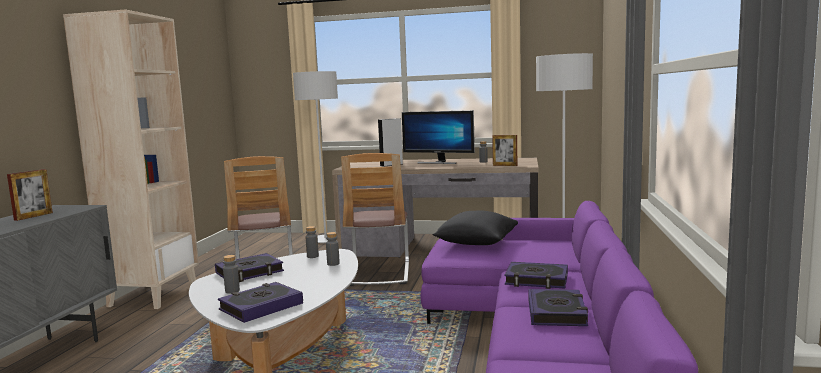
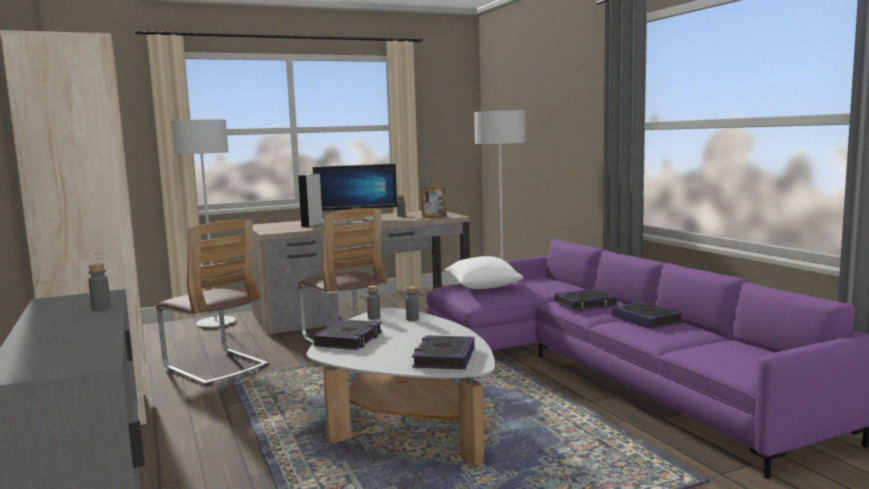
camera: 35 degrees left, 0 degrees up
picture frame [7,169,53,221] -> none
grey bottle [223,255,240,294] -> grey bottle moved to [88,264,111,311]
black pillow [432,211,518,245] -> white pillow [444,256,523,289]

